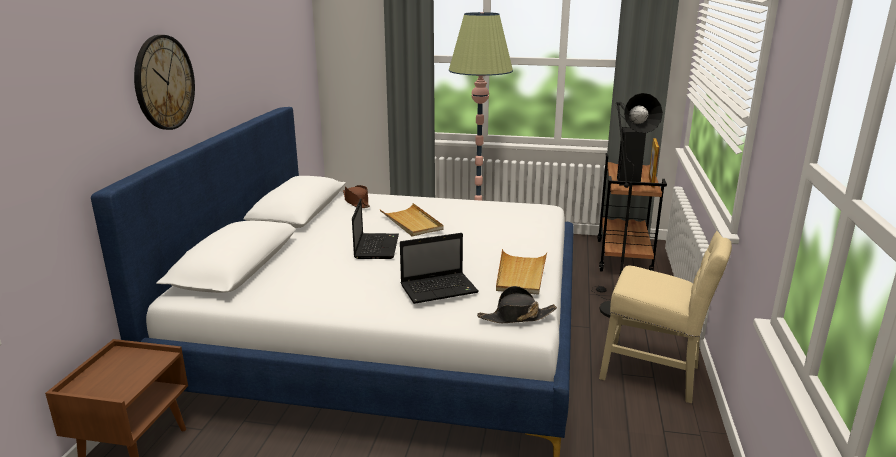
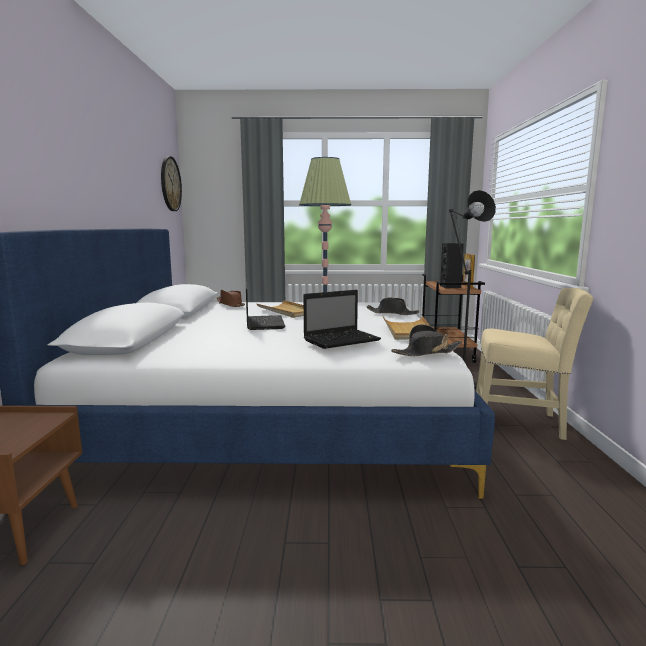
camera: 10 degrees left, 10 degrees down
wall clock [134,35,195,130] -> wall clock moved to [161,156,182,211]
none -> black hat [366,297,419,315]

